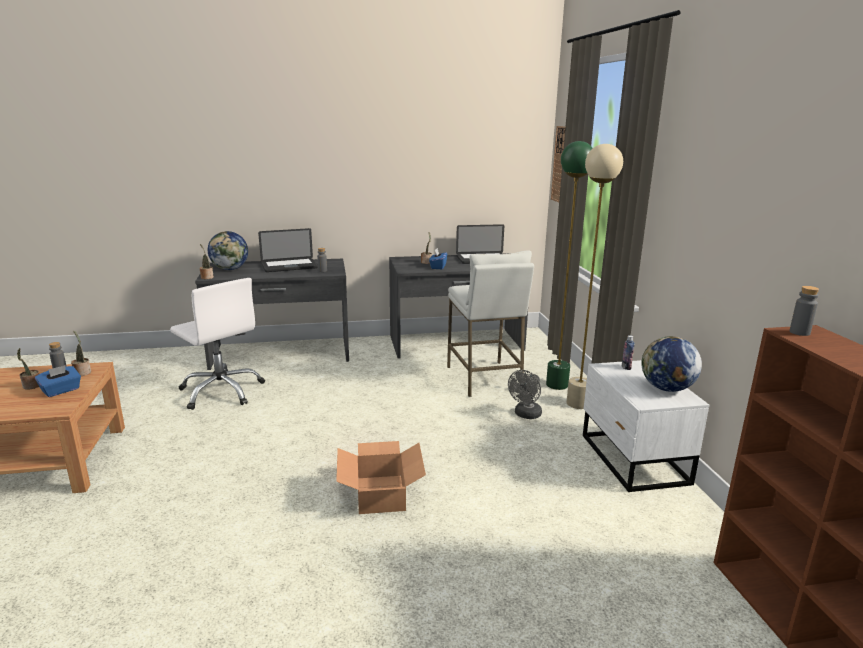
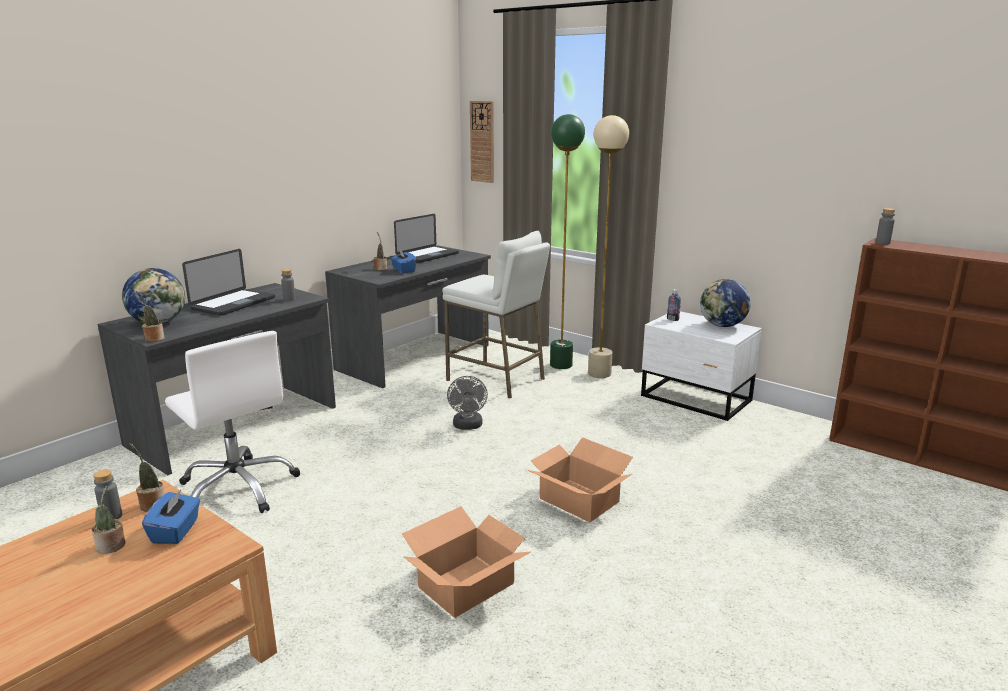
camera: 40 degrees left, 0 degrees up
white office chair [170,278,265,410] -> white office chair turned 45 degrees clockwise [165,331,300,513]
grey fan [508,370,542,419] -> grey fan moved to [447,376,488,430]
none -> cardboard box [402,506,531,618]

